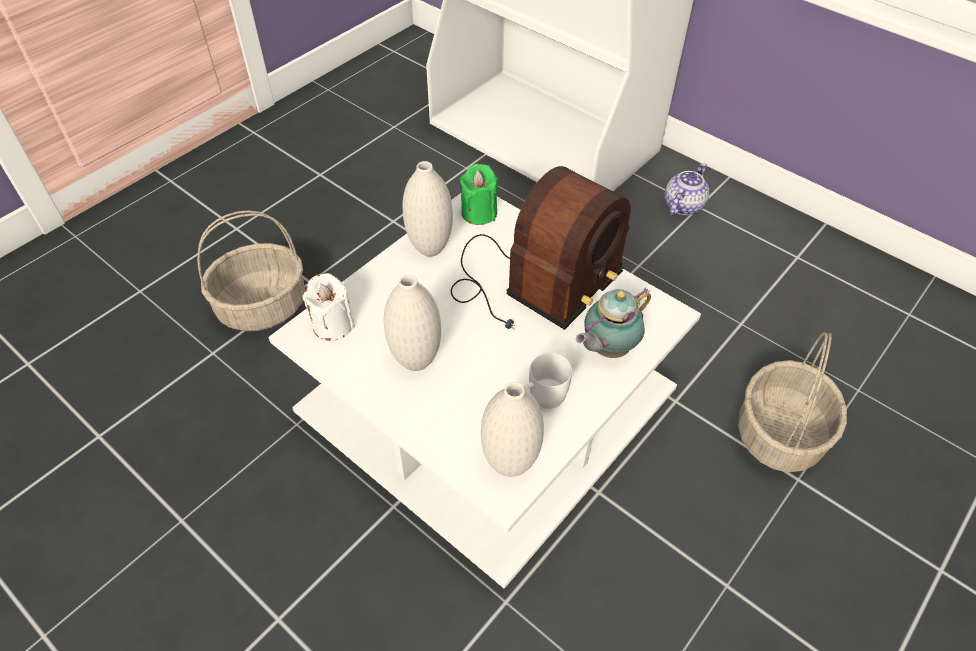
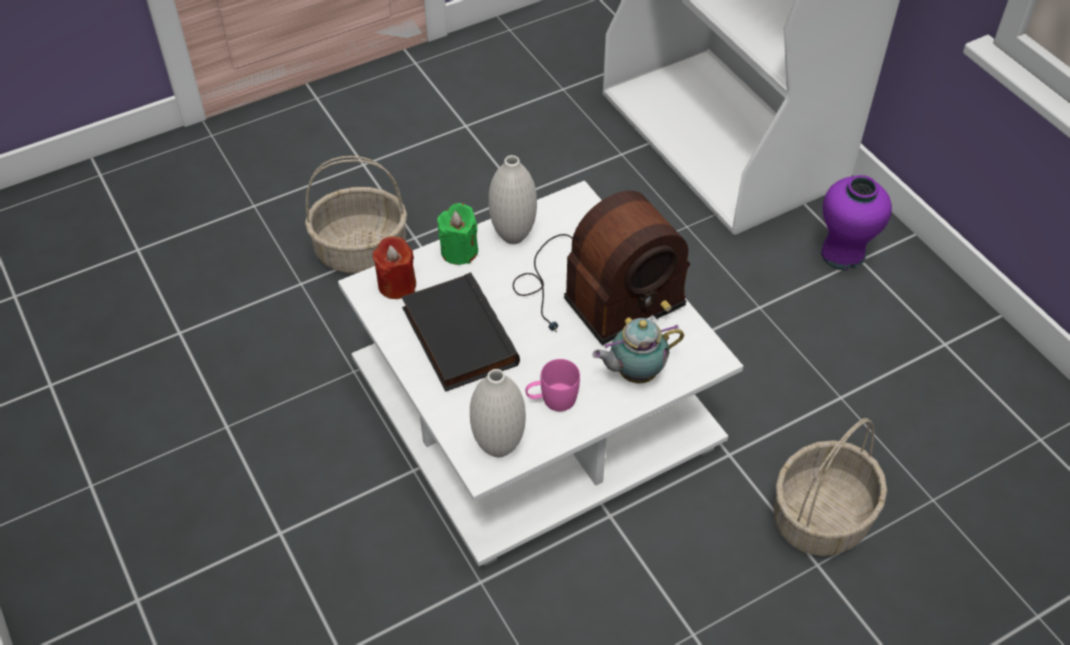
camera: 20 degrees right, 0 degrees up
white candle [302,273,355,341] -> red candle [372,236,416,299]
white vase [384,275,441,371] -> black book [401,273,520,392]
green candle [460,164,498,225] -> green candle moved to [437,203,478,265]
white mug [524,353,572,409] -> pink mug [525,359,580,411]
teapot [665,163,709,216] -> purple vase [820,175,892,271]

